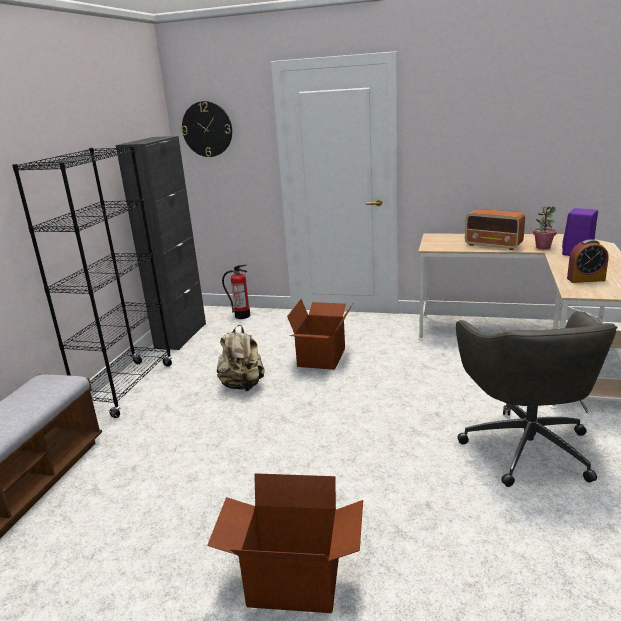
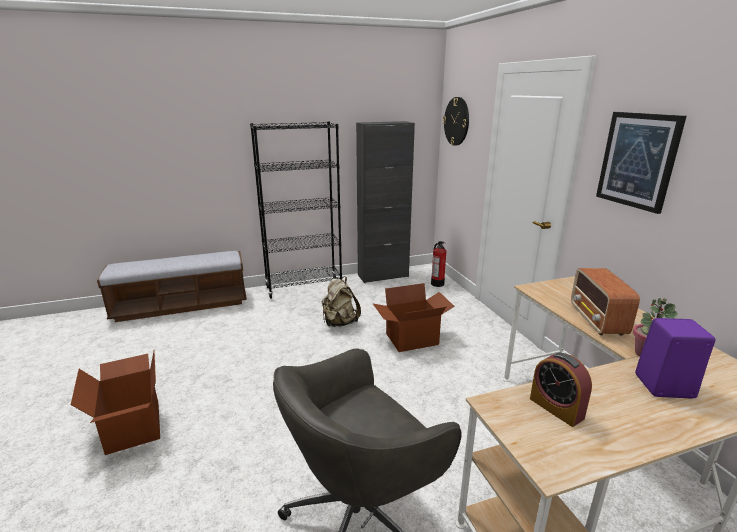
camera: 55 degrees right, 0 degrees up
none -> picture [596,112,687,214]

